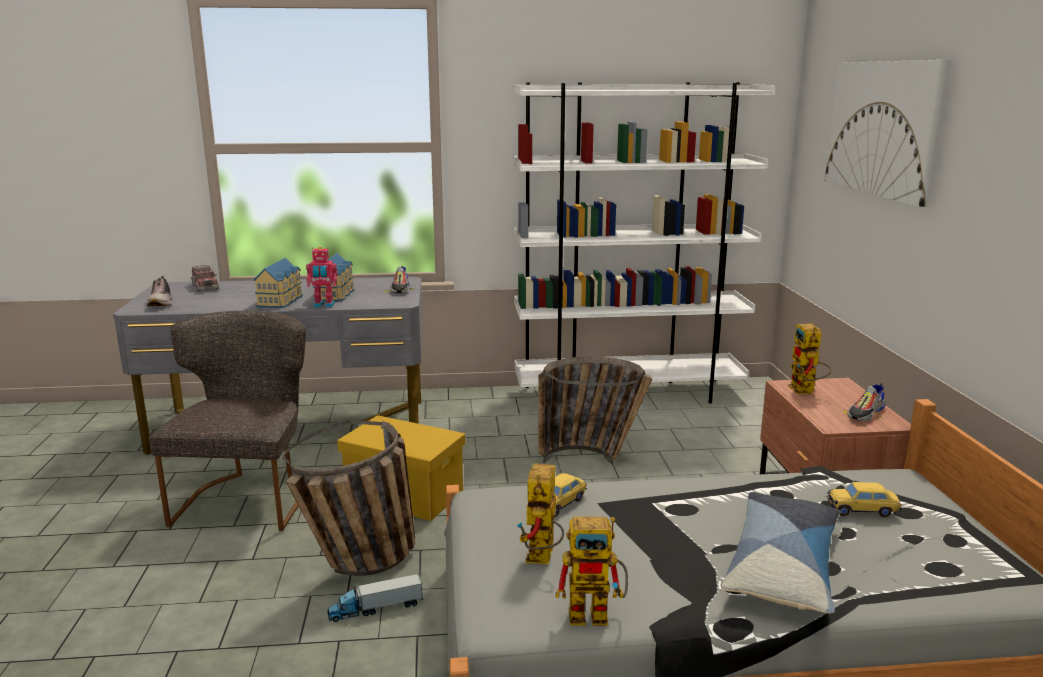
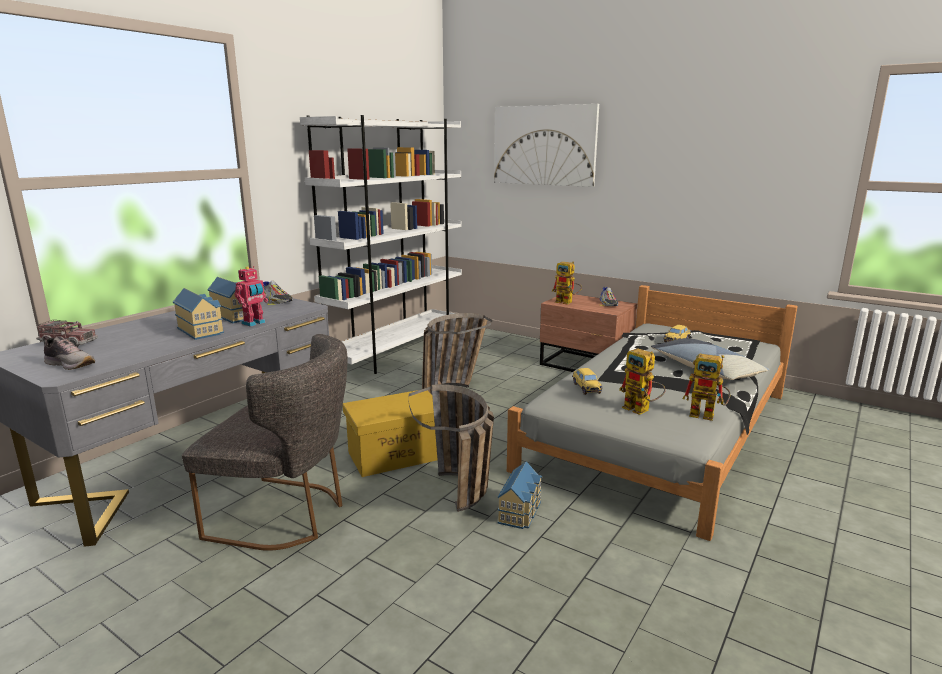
camera: 50 degrees left, 0 degrees up
grey chair [149,310,306,531] -> grey chair turned 150 degrees clockwise [182,334,348,551]
toy truck [327,574,423,622] -> toy house [497,462,542,529]
toy robot [556,517,628,626] -> toy robot turned 75 degrees clockwise [683,354,731,421]

